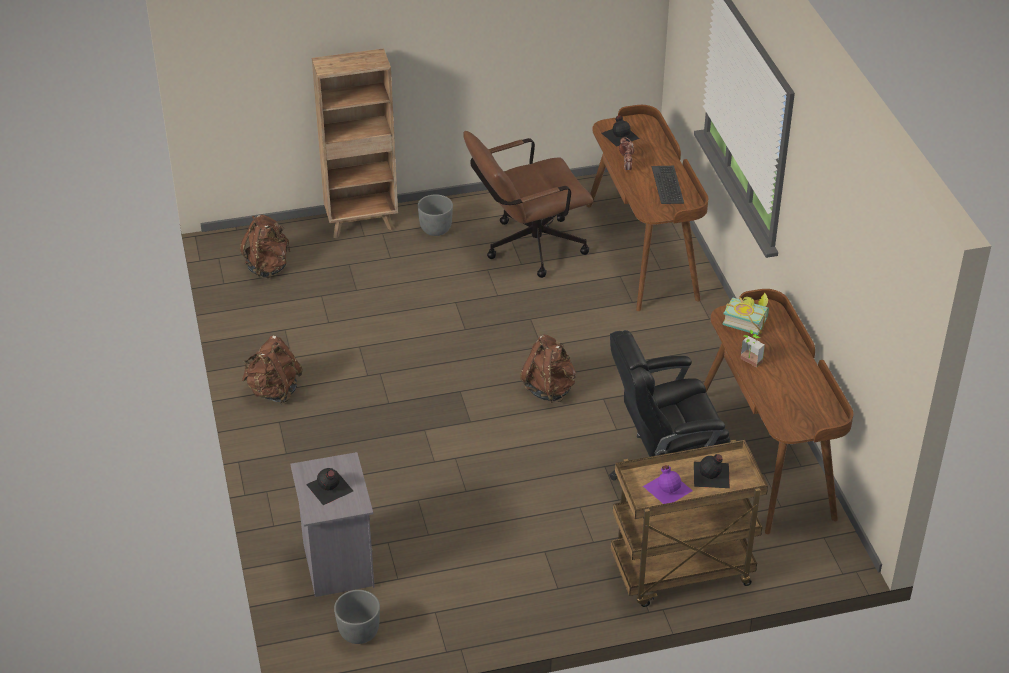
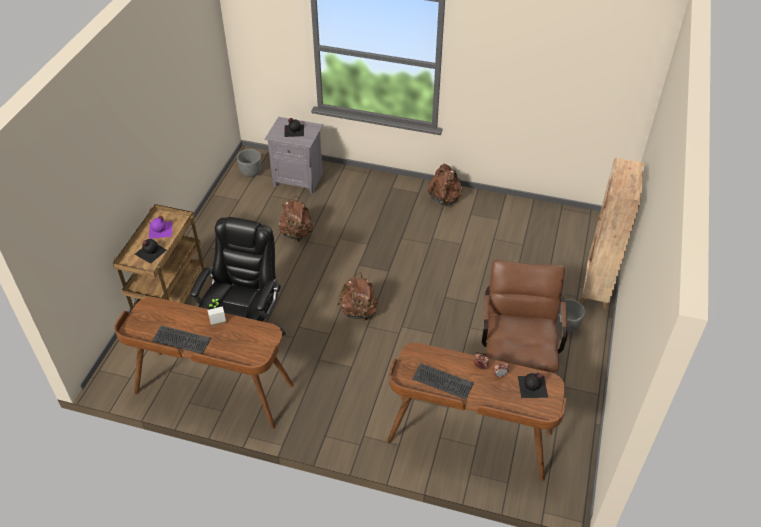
camera: 120 degrees right, 5 degrees up
brown backpack [240,215,290,278] -> brown backpack moved to [279,196,313,242]
book [722,293,769,335] -> none
none -> keyboard [152,325,211,354]

